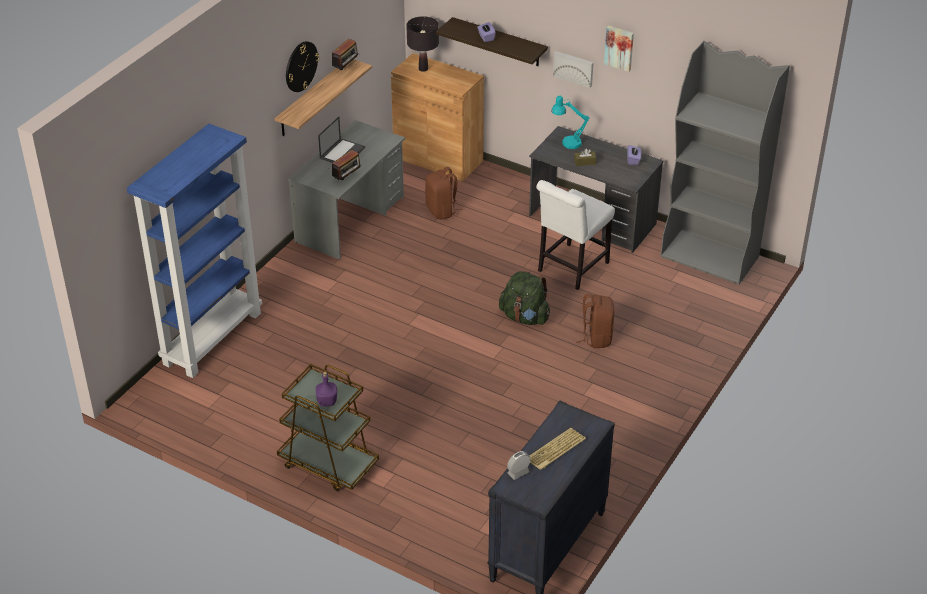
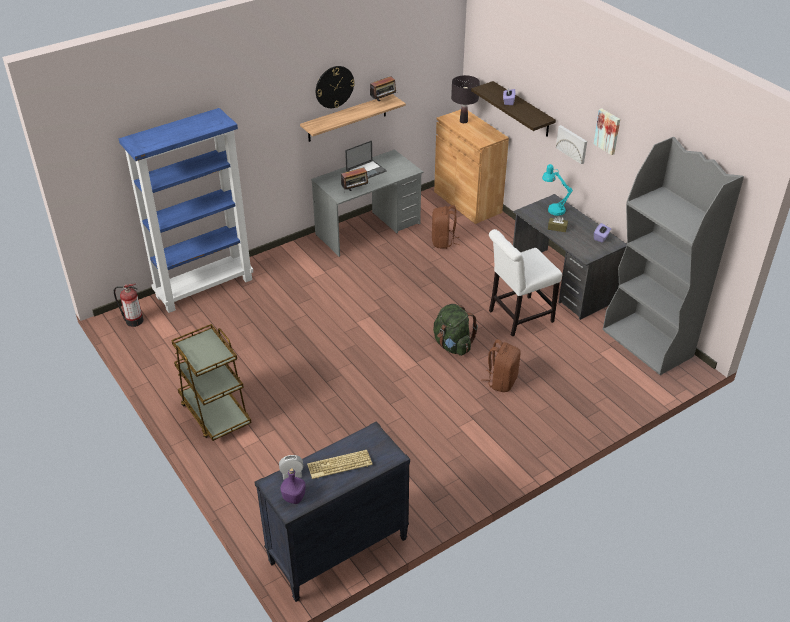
camera: 25 degrees right, 0 degrees up
purple bottle [316,372,337,407] -> purple bottle moved to [281,468,306,504]
none -> fire extinguisher [114,284,143,327]

